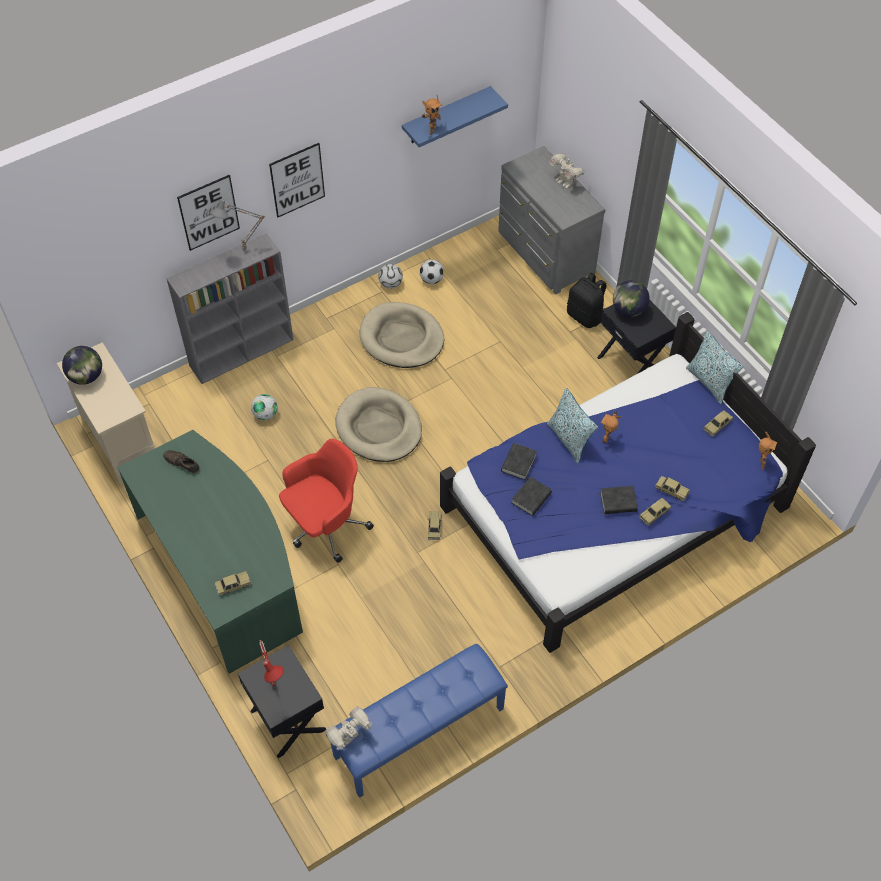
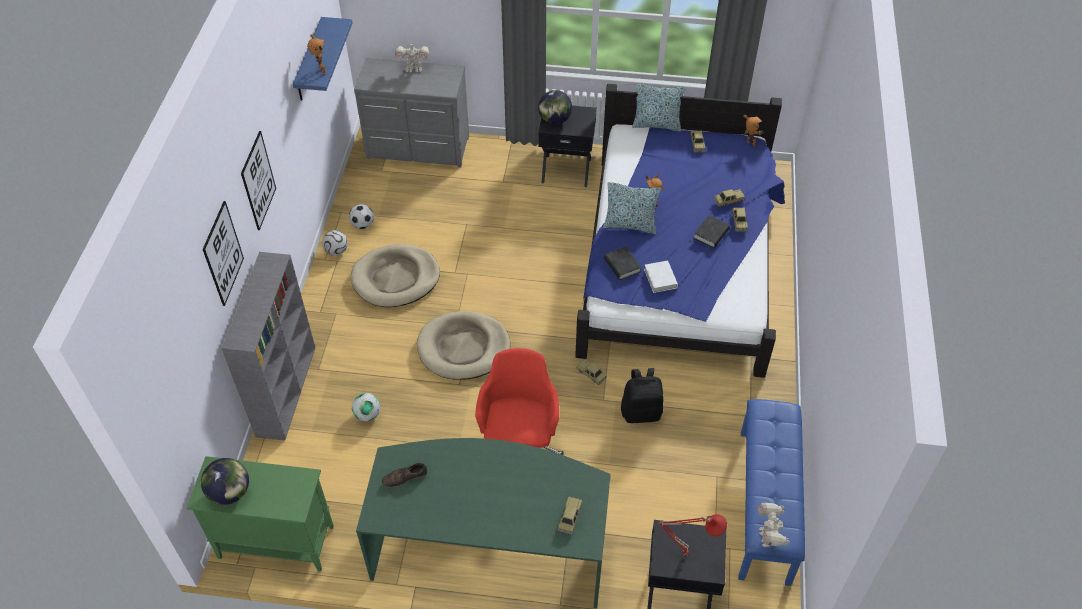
camera: 50 degrees left, 5 degrees down
beige cabinet [57,342,155,484] -> green cabinet [186,456,334,572]
grey table lamp [210,199,265,251] -> none
black book [512,477,552,516] -> white book [644,261,678,293]
black backpack [567,273,606,328] -> black backpack moved to [621,368,664,423]

